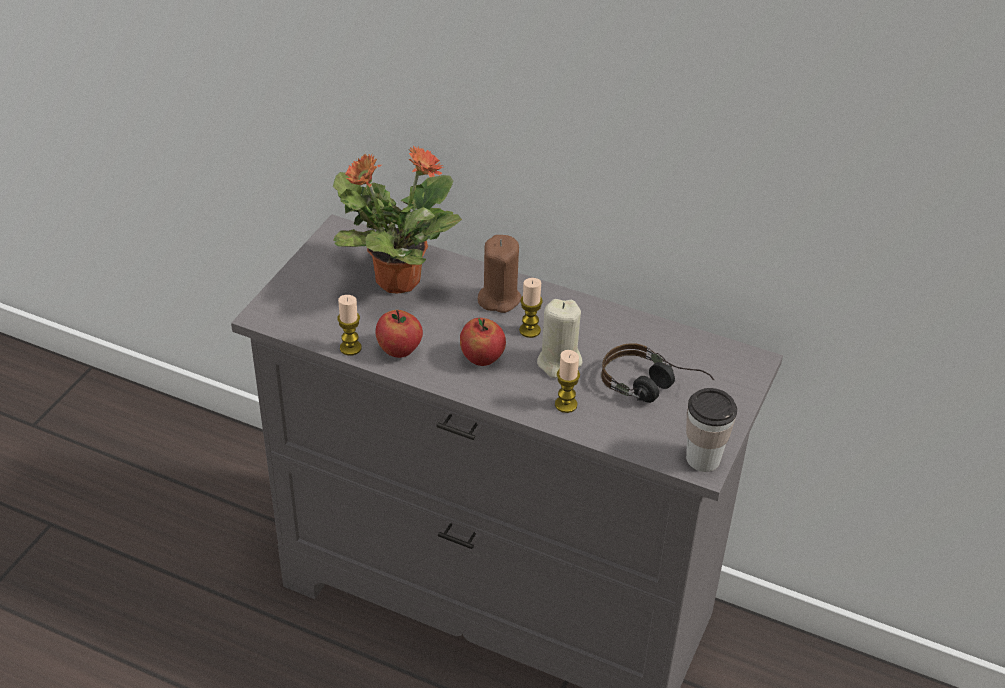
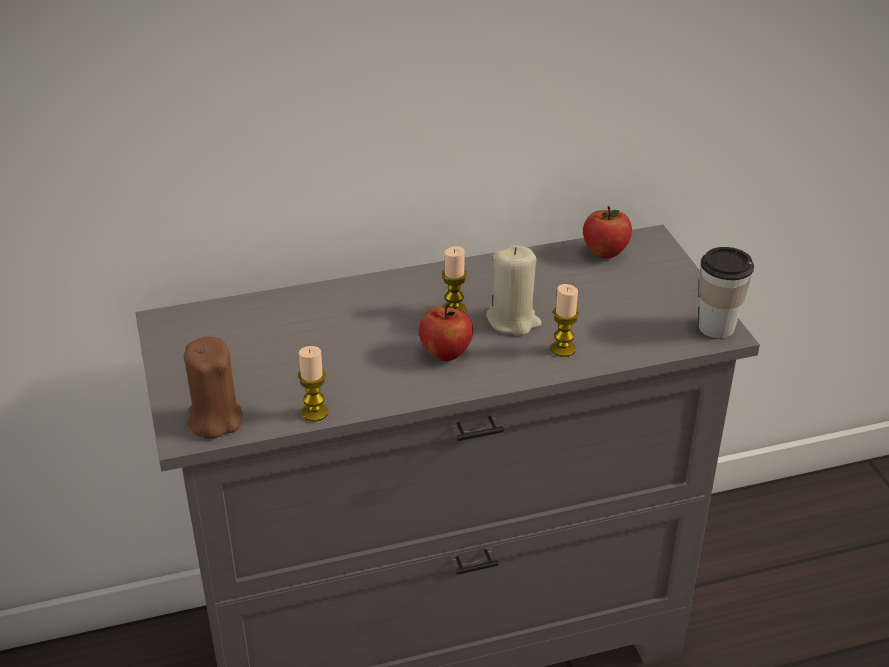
camera: 40 degrees left, 5 degrees down
potted plant [333,145,462,293] -> none
apple [376,310,423,358] -> apple moved to [583,206,632,259]
brown candle [478,235,522,313] -> brown candle moved to [184,337,243,438]
headphones [601,343,714,403] -> none

